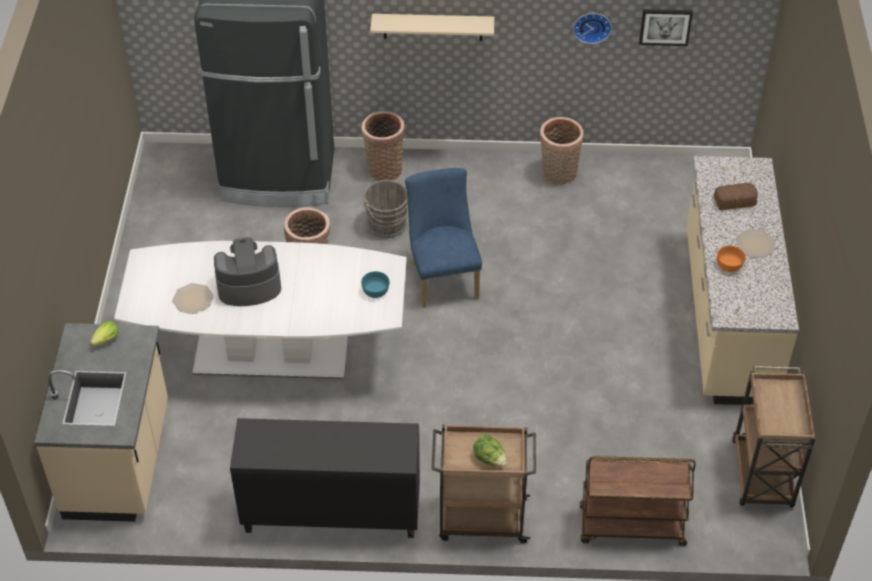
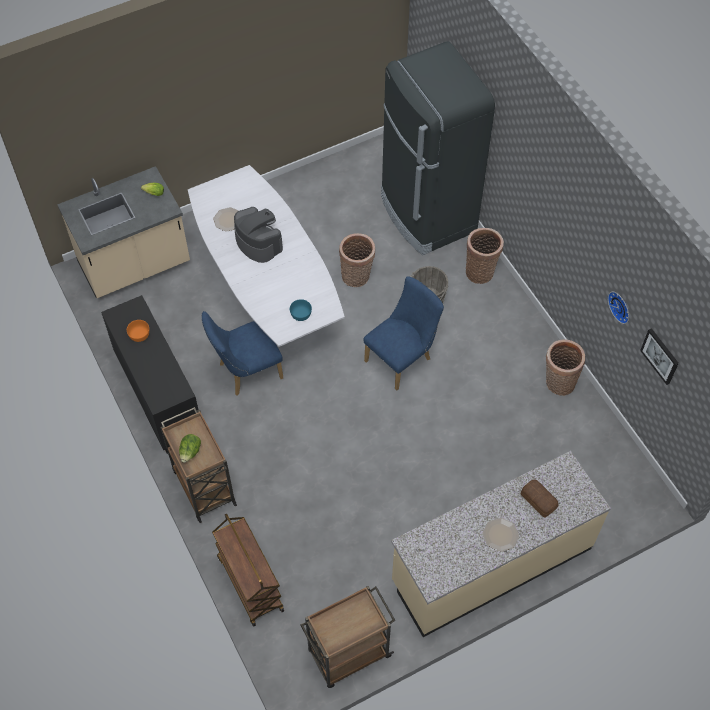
camera: 60 degrees right, 10 degrees up
beige shelf [370,14,494,41] -> none
orange bowl [717,246,746,272] -> orange bowl moved to [127,320,149,342]
none -> blue chair [201,311,283,396]

